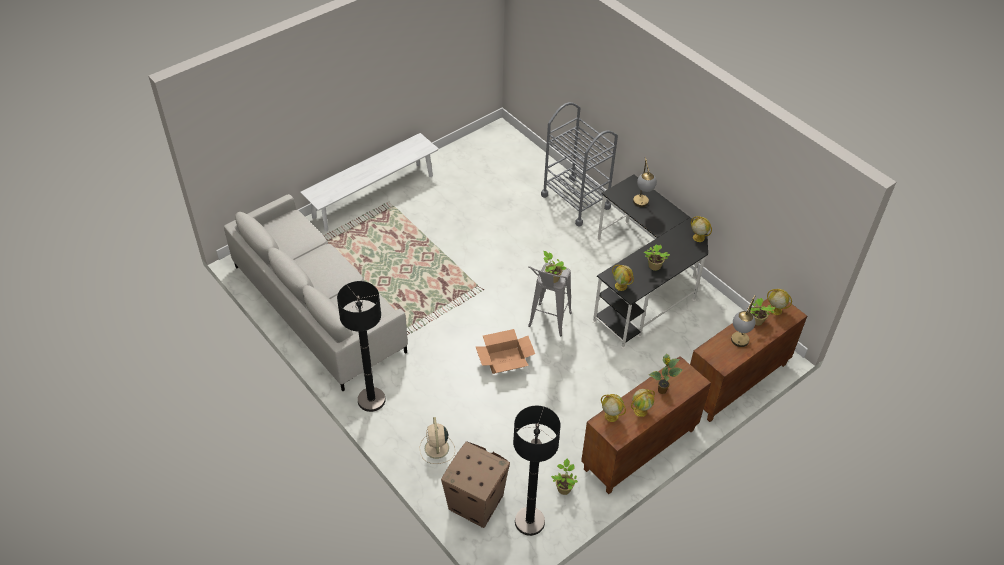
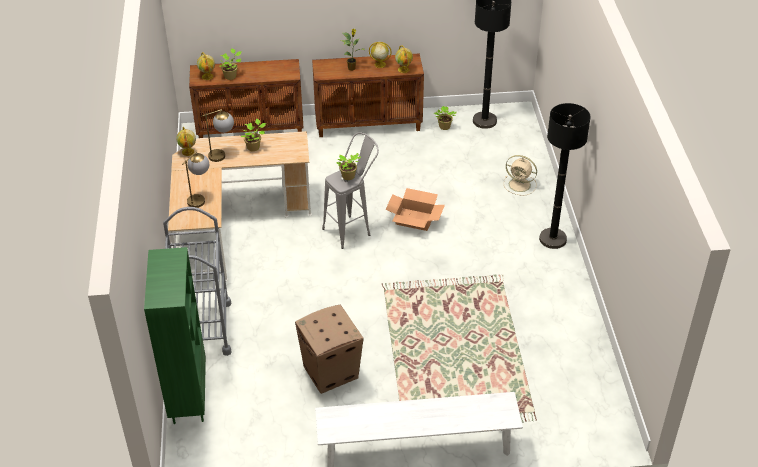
camera: 145 degrees left, 5 degrees down
grey sofa [224,194,408,391] -> none
beige fan [420,417,455,464] -> beige fan turned 90 degrees clockwise [504,155,537,196]
cardboard box [441,441,510,528] -> cardboard box moved to [295,304,364,394]
black desk [592,174,708,349] -> beige desk [168,131,312,281]
globe [612,265,634,291] -> none
table lamp [731,295,755,347] -> table lamp moved to [201,109,234,162]
none -> green bookcase [144,247,206,424]

